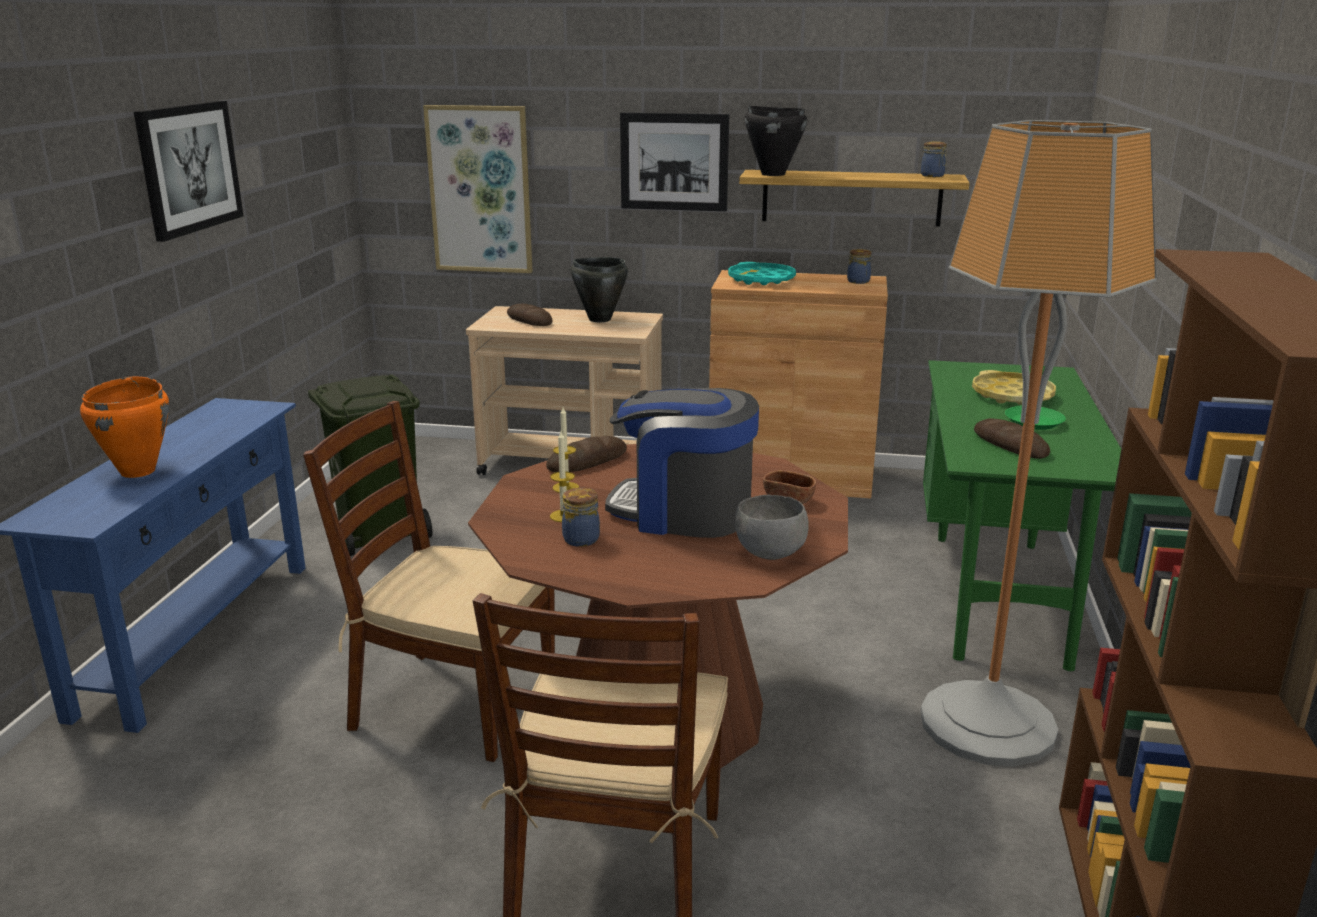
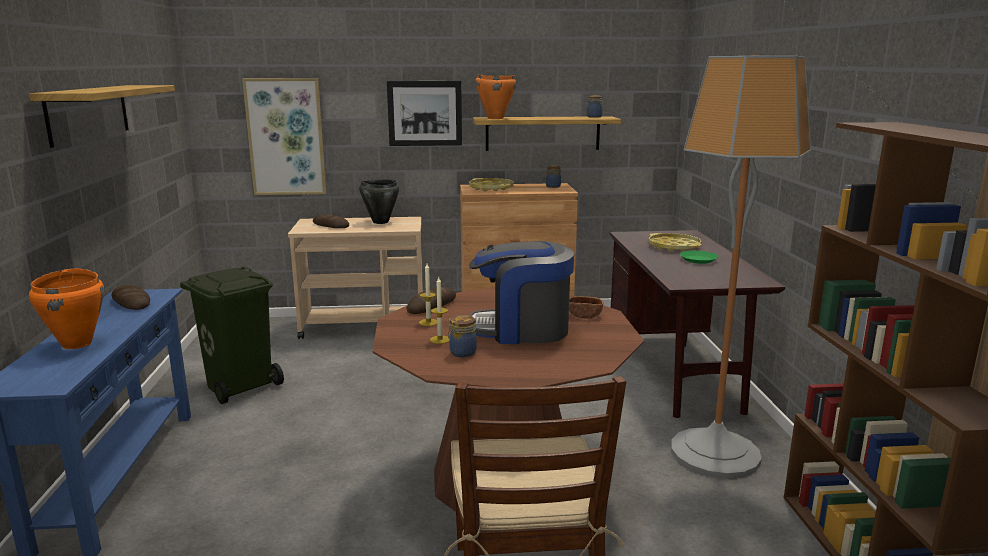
camera: 15 degrees left, 5 degrees down
picture [134,100,244,242] -> shelf [29,85,175,148]
brown chair [303,401,555,762] -> none
turquoise tray [728,262,796,285] -> yellow tray [469,178,514,191]
grey bowl [735,495,809,560] -> none
black cooking pot [745,106,807,176] -> orange cooking pot [475,74,516,119]
green desk [923,360,1121,671] -> brown desk [609,230,785,418]
bread [974,418,1050,459] -> bread moved to [112,285,150,310]

